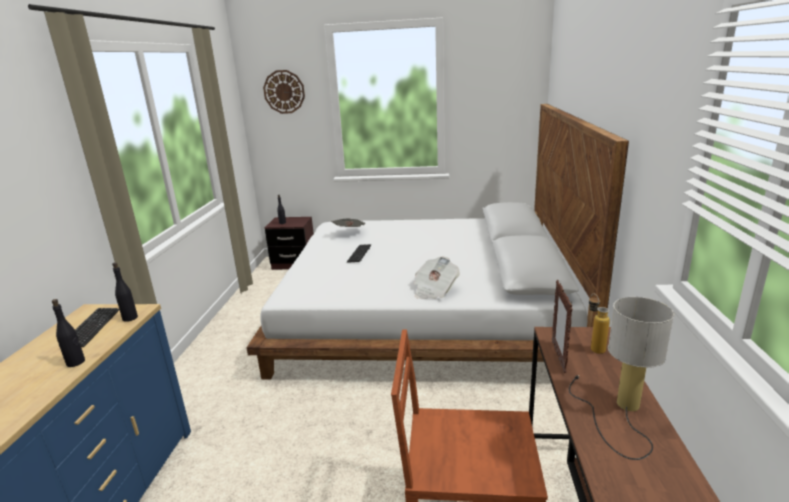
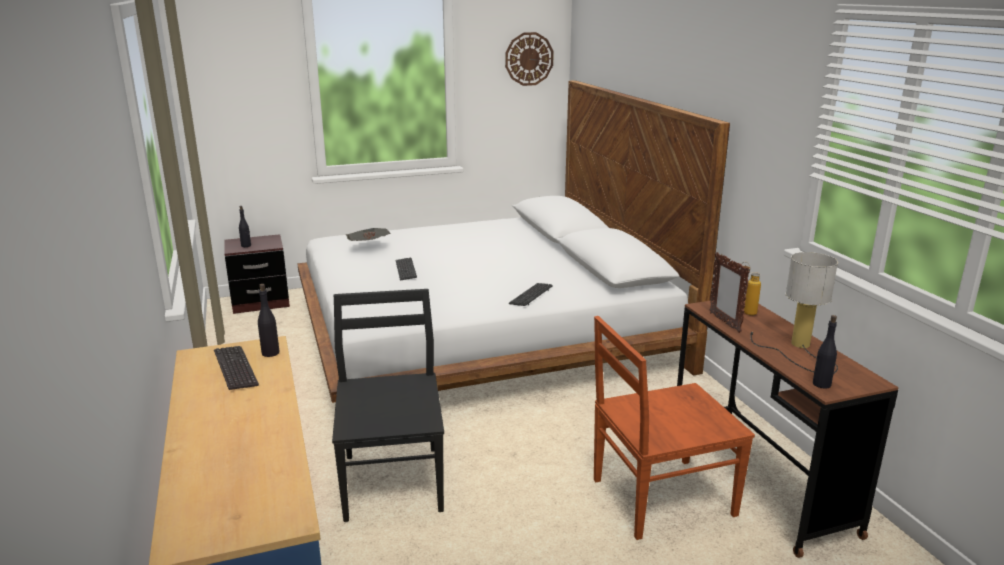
camera: 25 degrees left, 0 degrees up
black bottle [52,299,85,367] -> black bottle moved to [813,315,837,389]
wall clock [263,70,305,114] -> wall clock moved to [505,32,554,86]
newspaper [414,257,460,299] -> keyboard [509,283,553,306]
none -> black chair [332,289,444,522]

